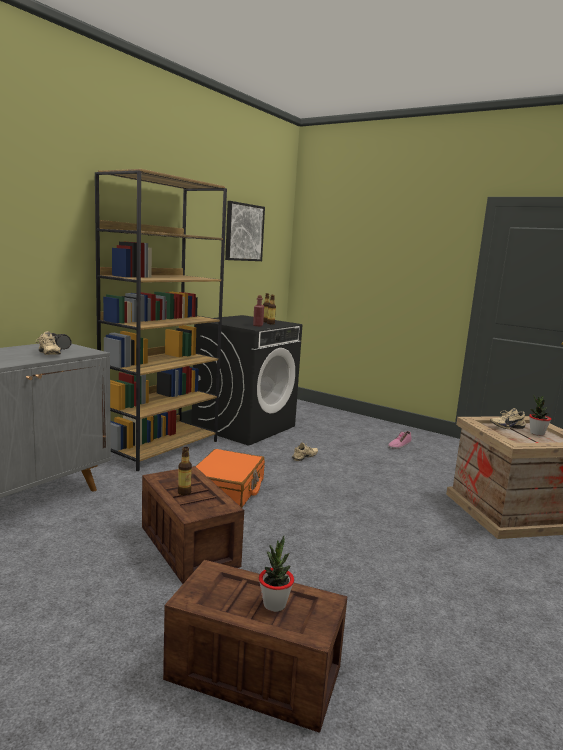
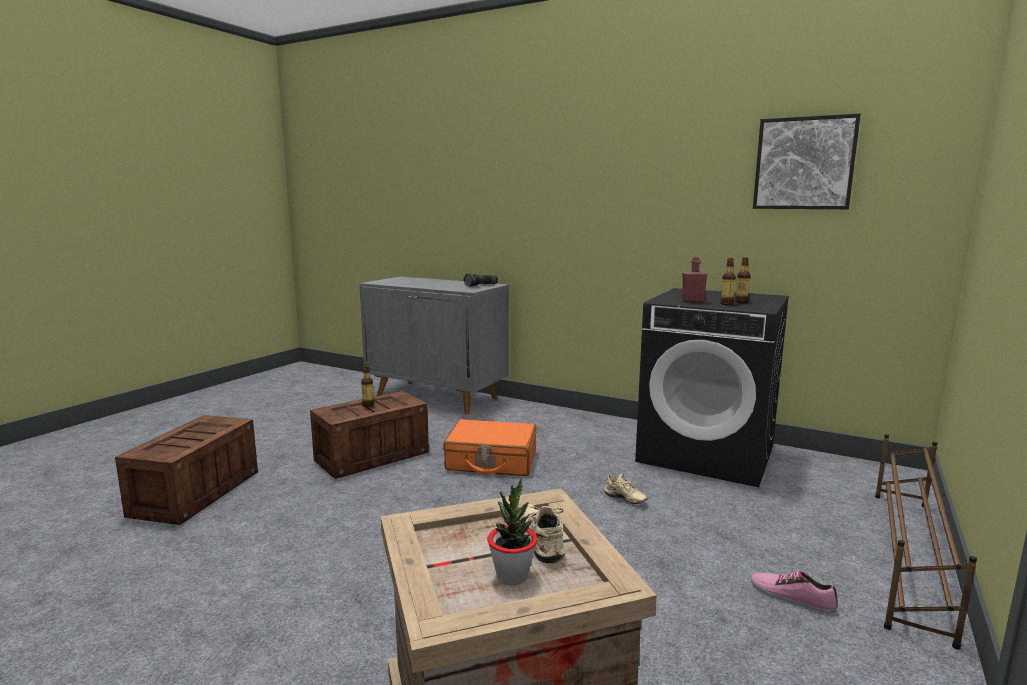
camera: 85 degrees right, 0 degrees up
beige shoe [36,331,61,355] -> none
brown bookcase [95,169,227,472] -> none
potted plant [259,535,294,612] -> none
none -> brown shoe rack [875,434,977,650]

